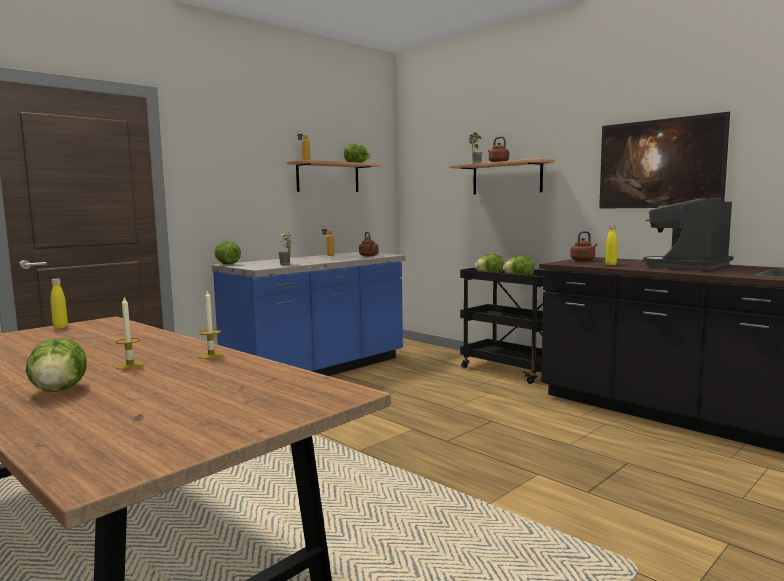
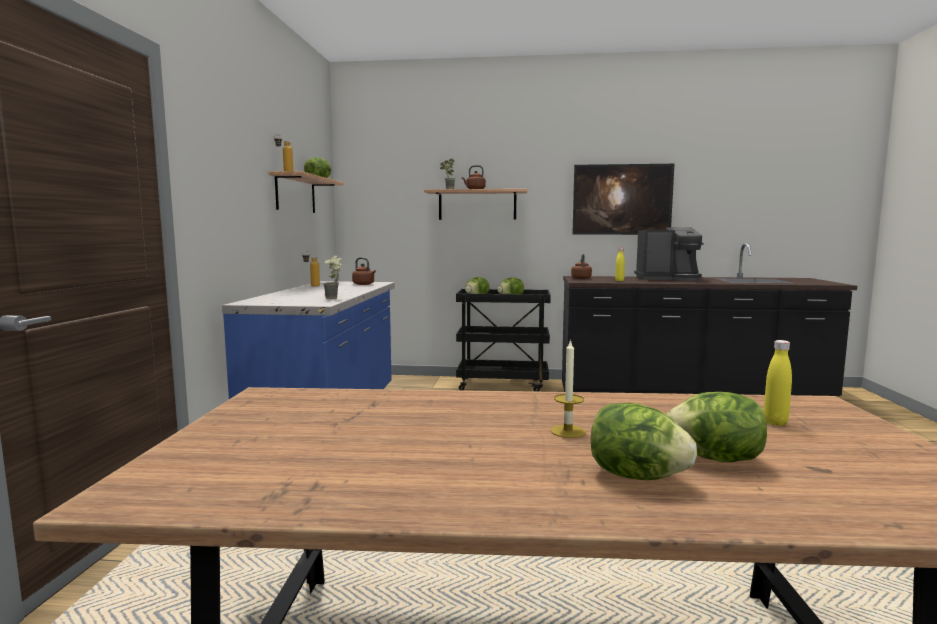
camera: 40 degrees left, 0 degrees up
yellow bottle [51,279,68,329] -> yellow bottle moved to [764,340,792,426]
candle [199,291,224,359] -> none
lettuce [215,241,241,265] -> lettuce moved to [667,392,767,462]
coffee machine [643,198,734,270] -> coffee machine turned 90 degrees counterclockwise [634,227,704,281]

